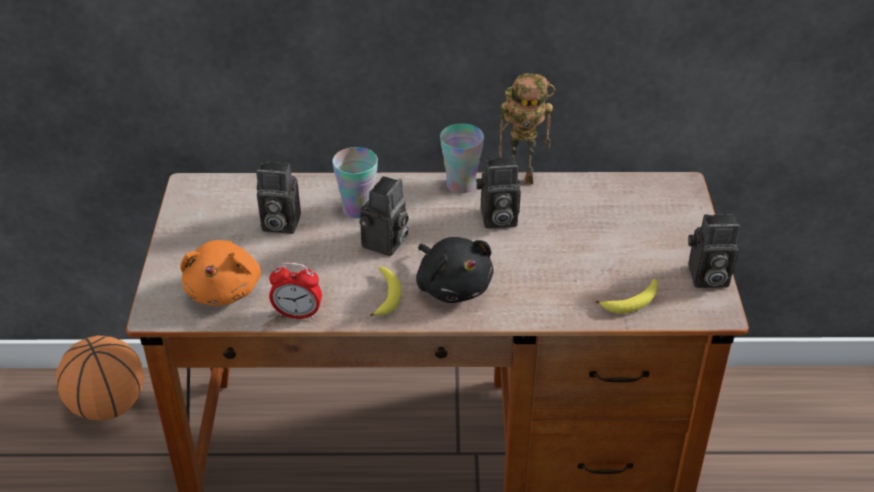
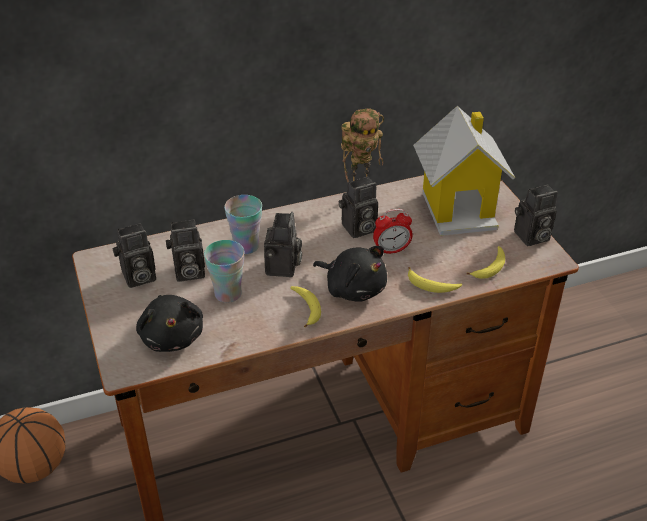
camera: 20 degrees left, 0 degrees up
orange plush toy [180,240,261,306] -> black plush toy [136,295,203,352]
alarm clock [269,262,322,319] -> alarm clock moved to [373,209,413,254]
cup [440,124,484,194] -> cup moved to [204,240,244,303]
none -> camera [112,223,156,288]
none -> banana [408,267,462,293]
none -> toy house [413,106,515,236]

